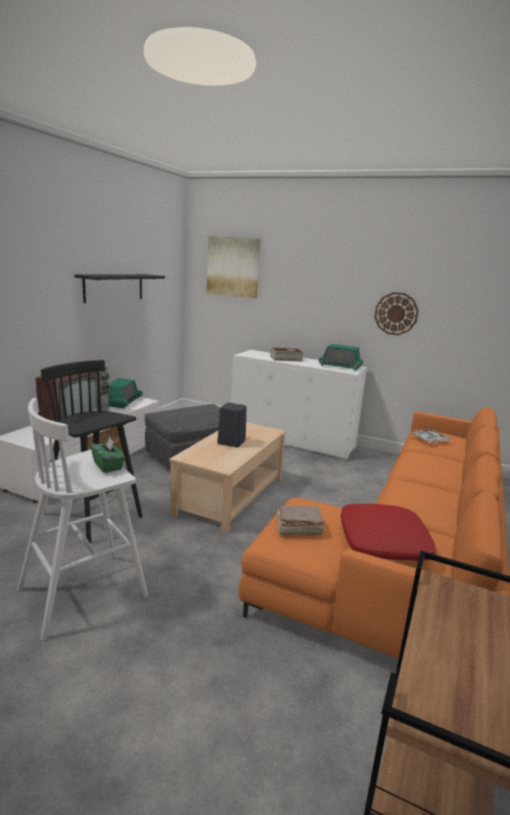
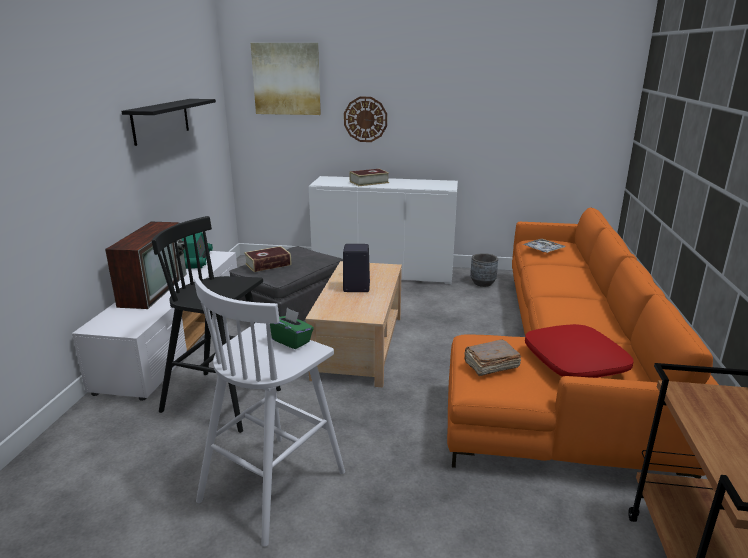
camera: 15 degrees left, 5 degrees up
radio [319,344,363,371] -> none
wall clock [374,292,419,335] -> wall clock moved to [344,97,387,142]
none -> book [244,246,291,272]
none -> grey planter [470,253,498,287]

